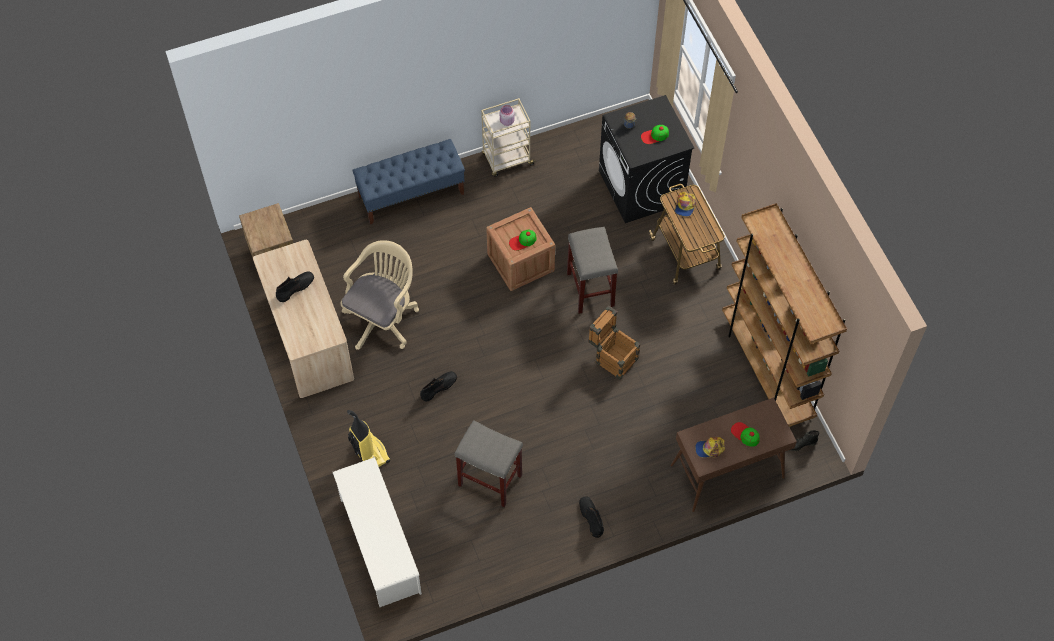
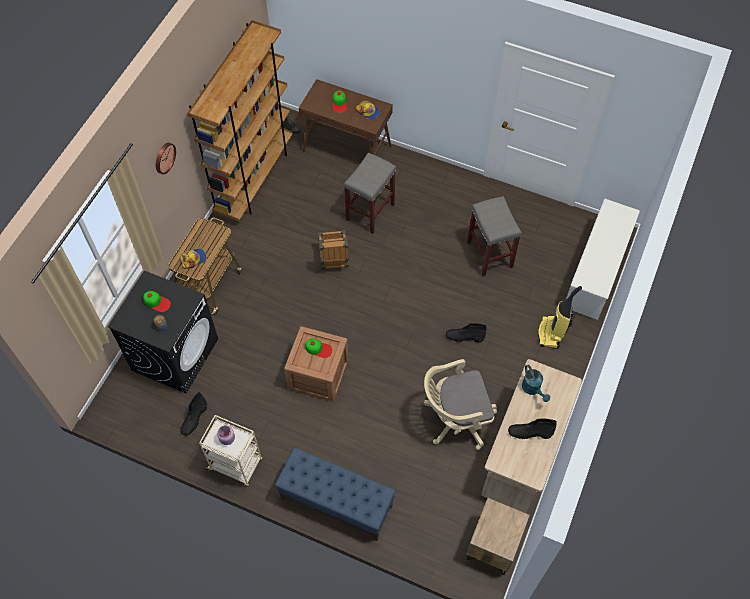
camera: 135 degrees left, 0 degrees up
grey stool [567,227,618,314] -> grey stool moved to [344,153,396,234]
black boot [579,497,604,538] -> black boot moved to [180,392,207,436]
none -> wall clock [156,143,176,175]
none -> turquoise watering can [522,365,550,402]

